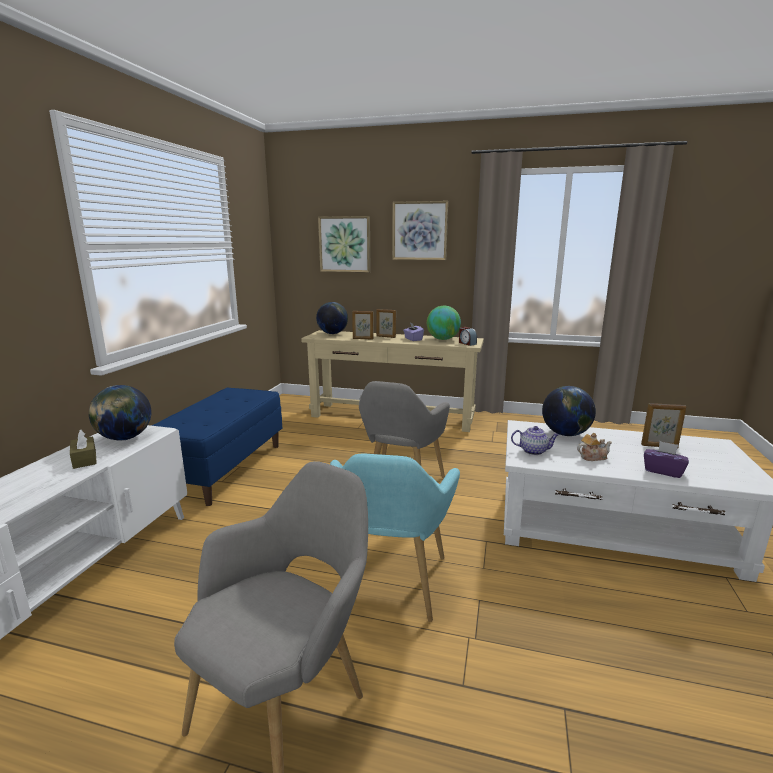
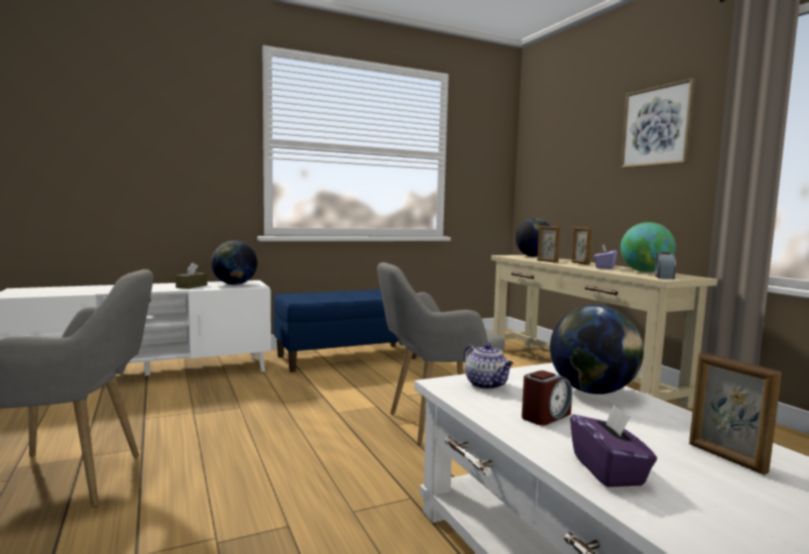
camera: 50 degrees right, 10 degrees down
picture [318,216,371,272] -> none
turquoise armchair [330,454,460,622] -> none
teapot [577,433,612,461] -> alarm clock [522,370,572,426]

